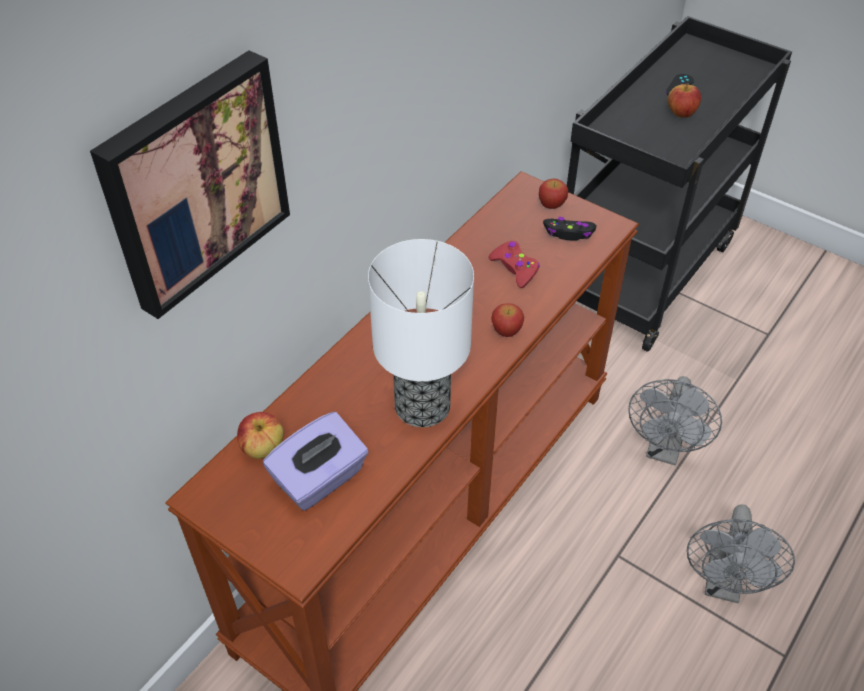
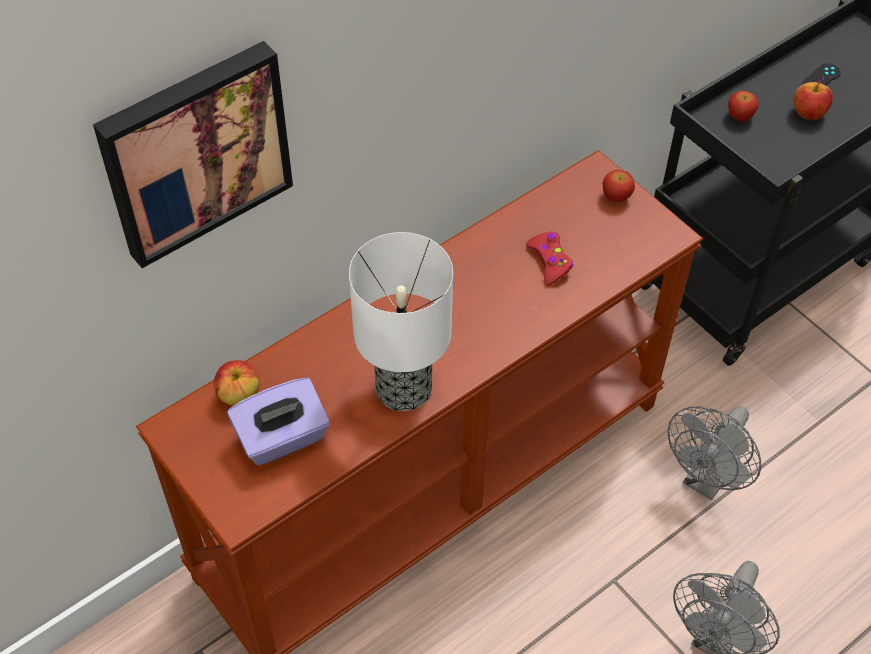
camera: 15 degrees right, 5 degrees up
apple [492,303,524,337] -> apple moved to [728,91,758,122]
black game controller [543,217,597,241] -> none

